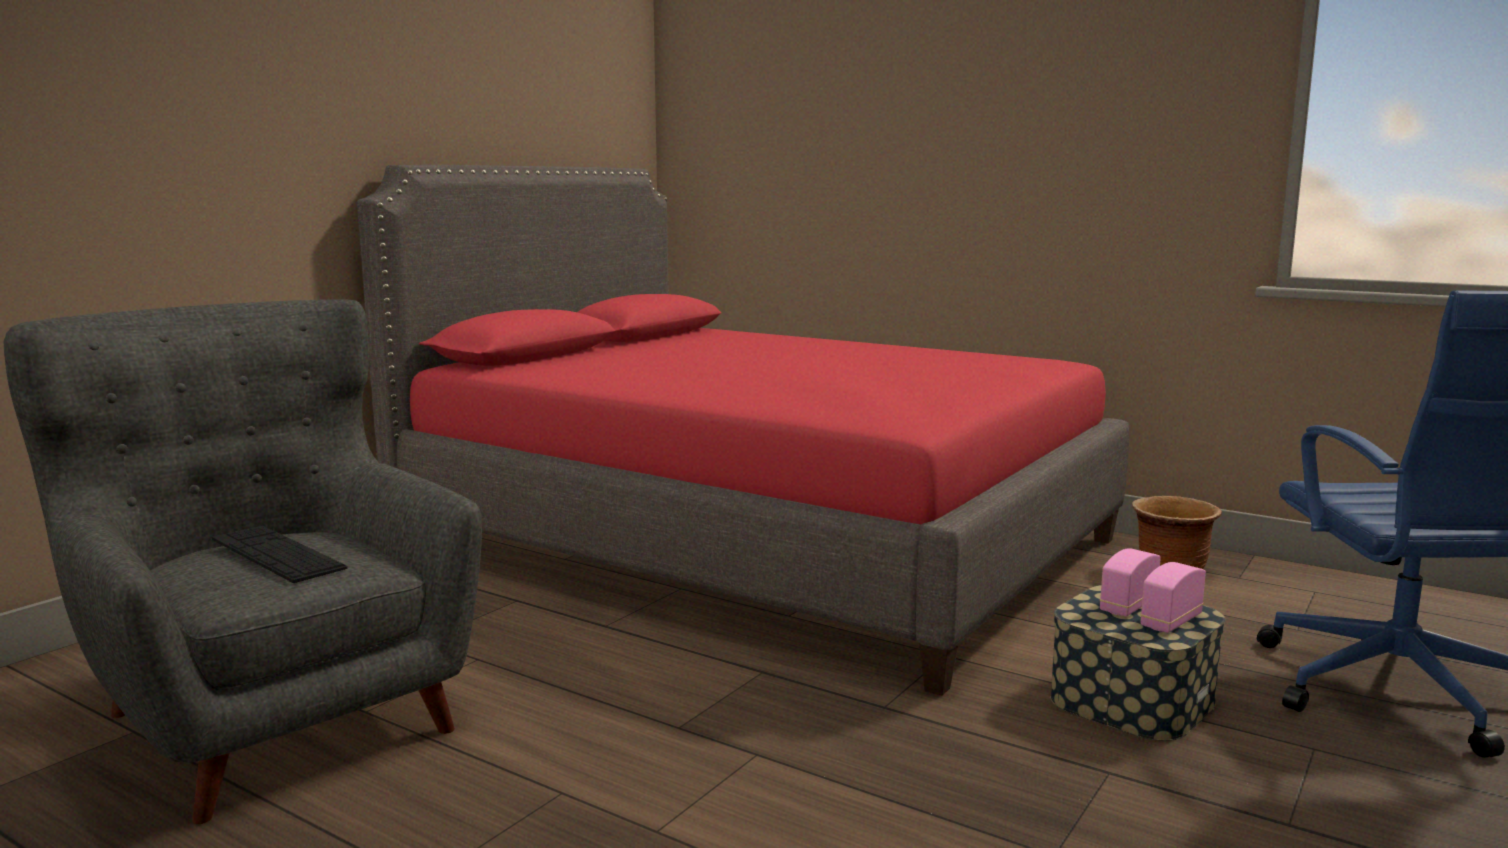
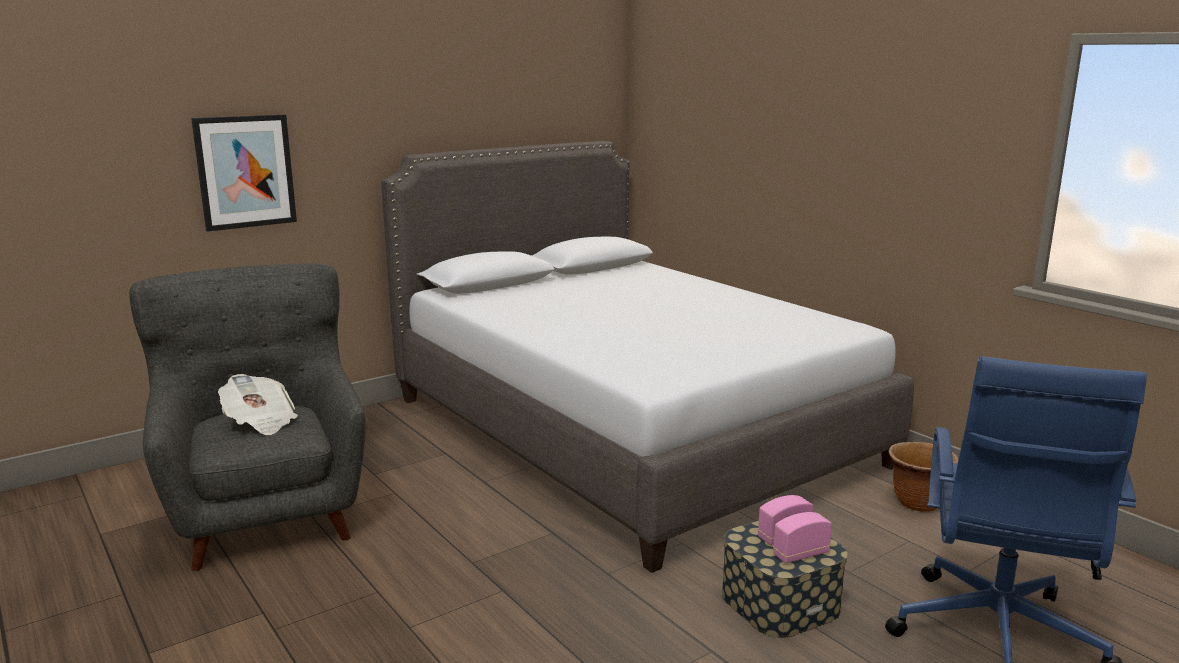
camera: 20 degrees right, 5 degrees up
keyboard [212,526,348,583] -> newspaper [218,374,298,435]
red bed [357,165,1129,695] -> grey bed [381,141,914,573]
none -> picture [191,114,297,232]

